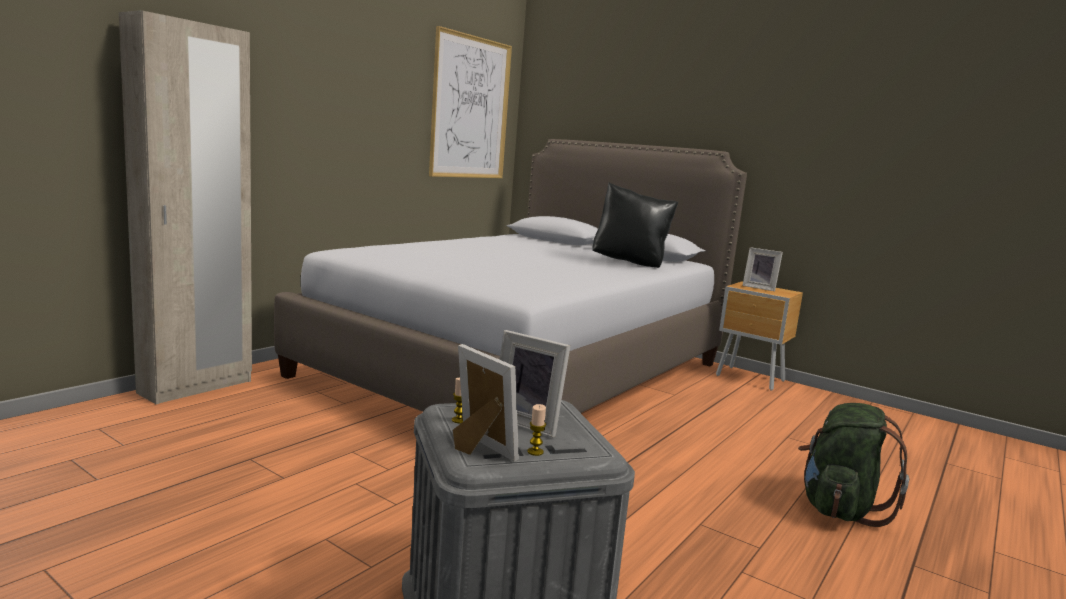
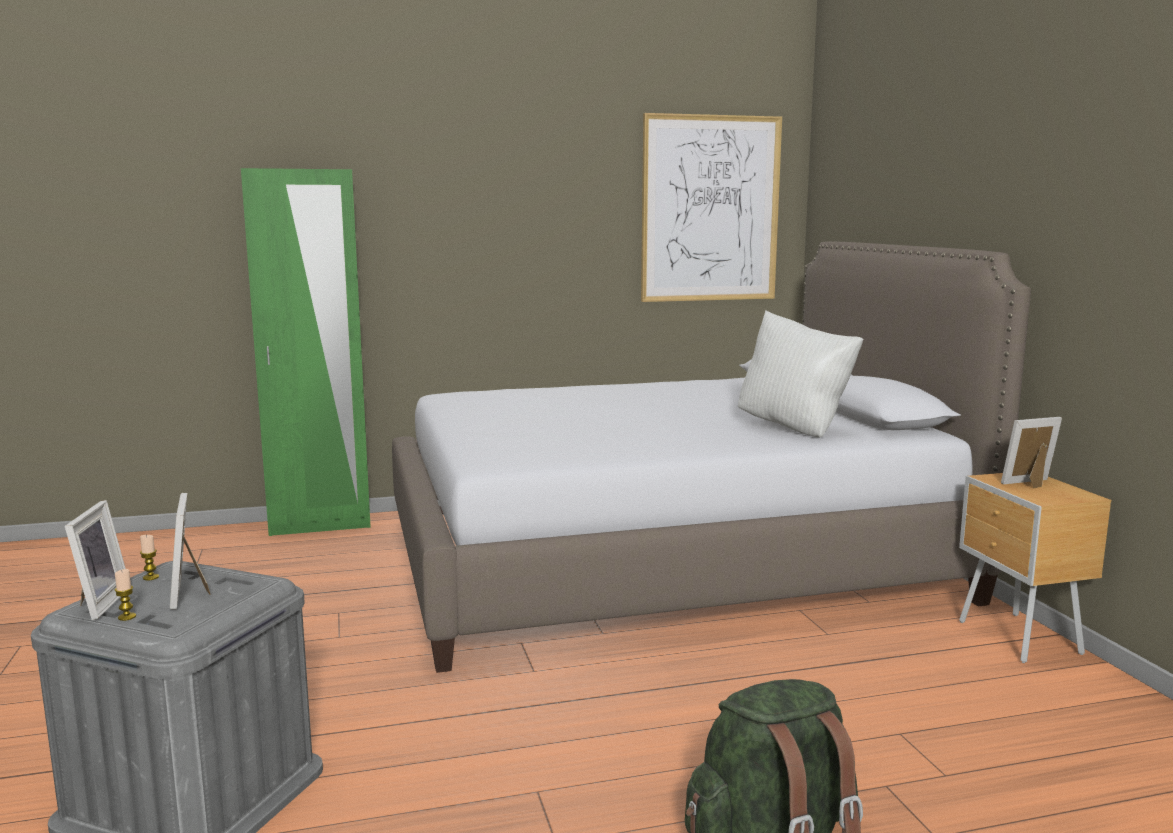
camera: 40 degrees right, 0 degrees up
beige wardrobe [119,10,252,404] -> green wardrobe [241,168,371,536]
black pillow [592,182,678,268] -> white pillow [738,310,864,438]
picture frame [742,247,783,291] -> picture frame turned 90 degrees clockwise [1001,417,1062,488]

